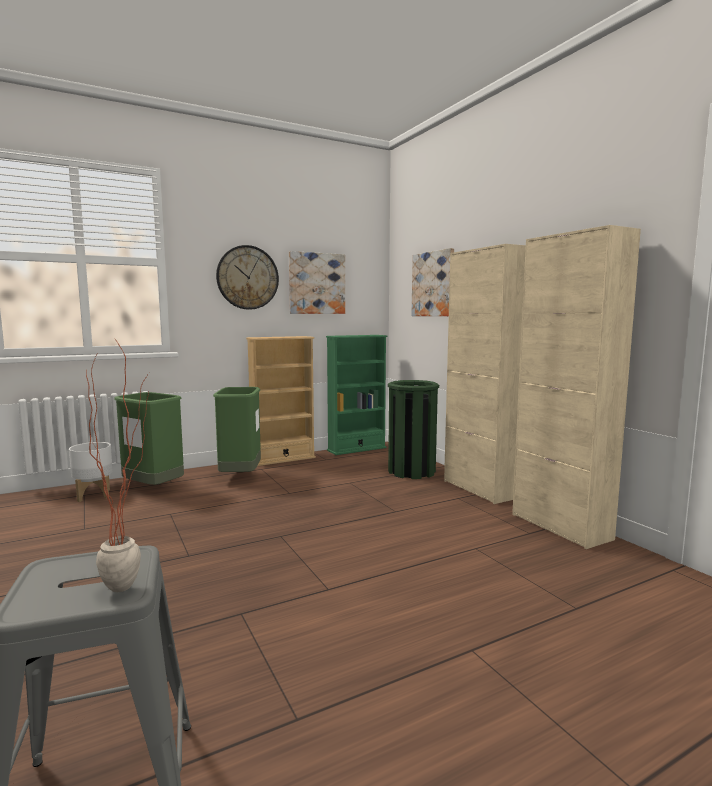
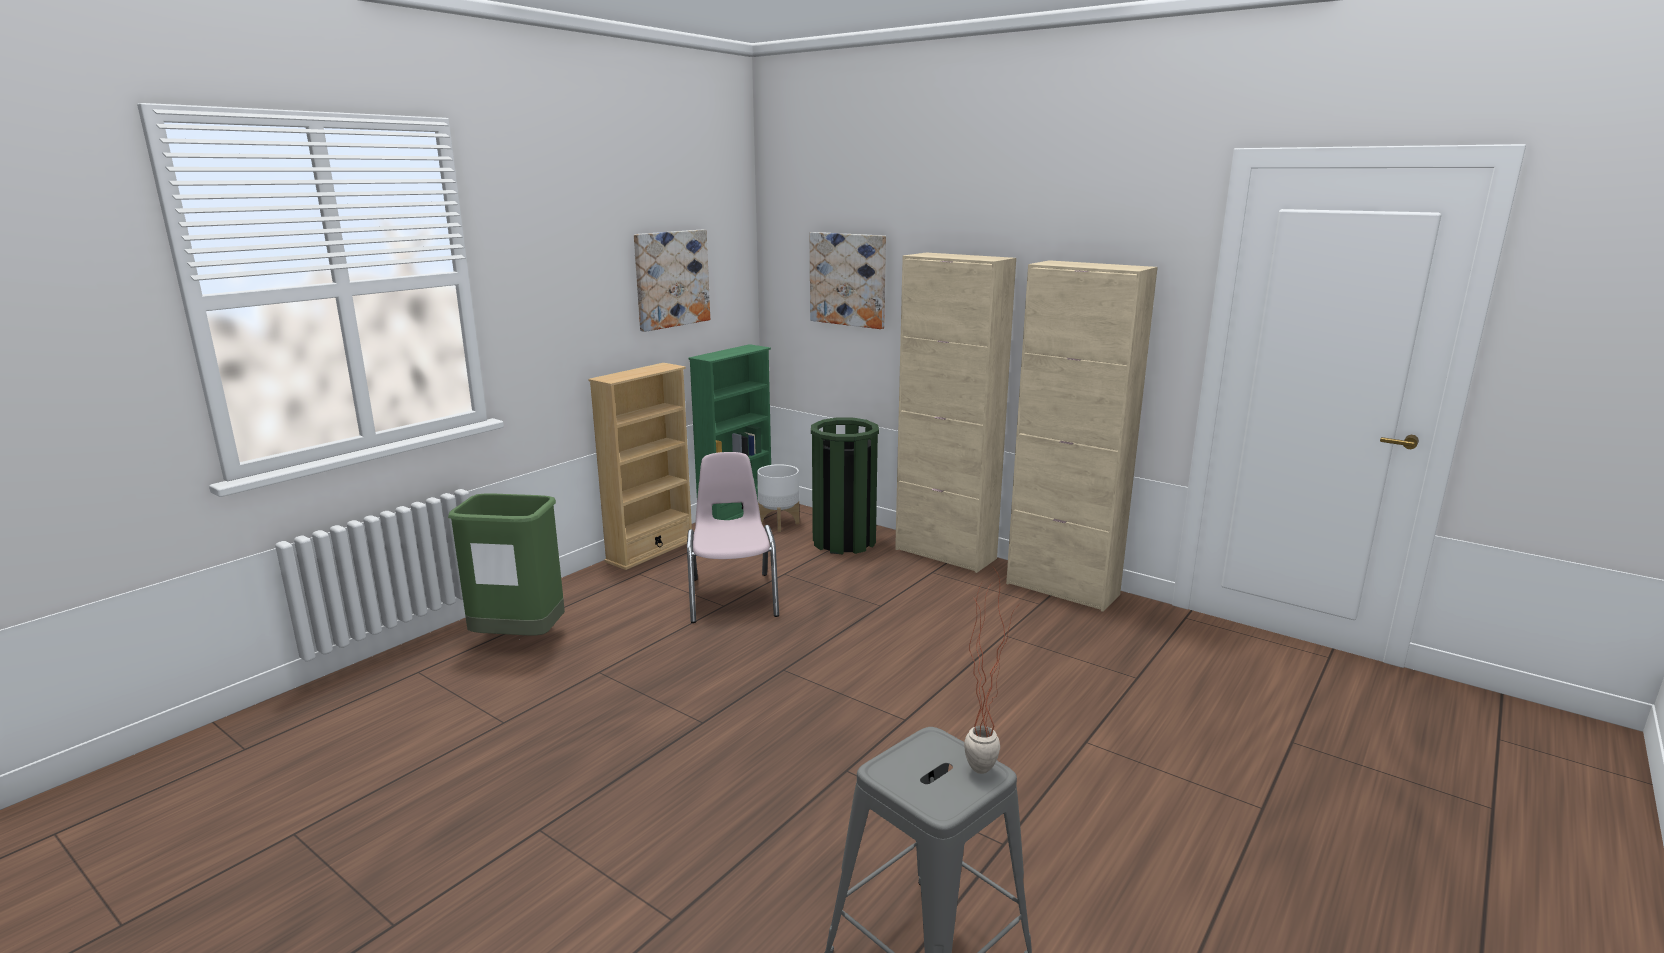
camera: 25 degrees left, 10 degrees up
white planter [69,442,113,502] -> white planter moved to [757,464,799,532]
green trash can [213,387,261,472] -> none
wall clock [216,245,279,310] -> none
none -> pink chair [687,452,779,623]

